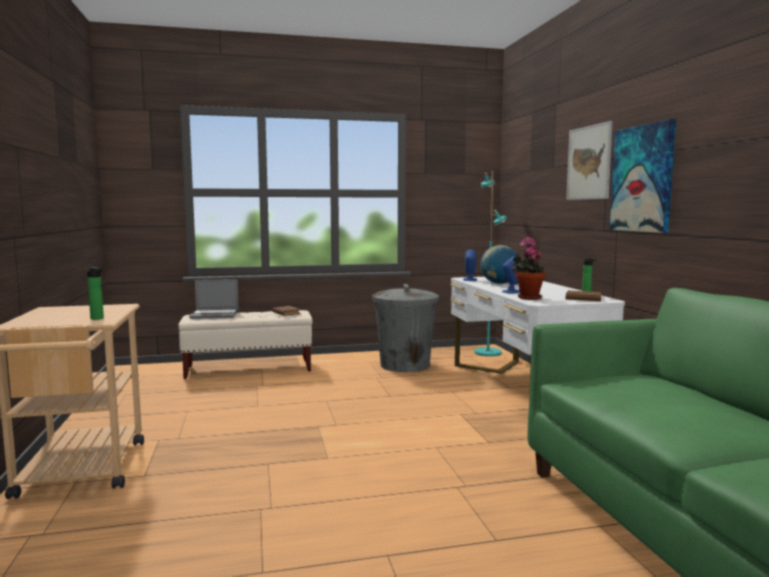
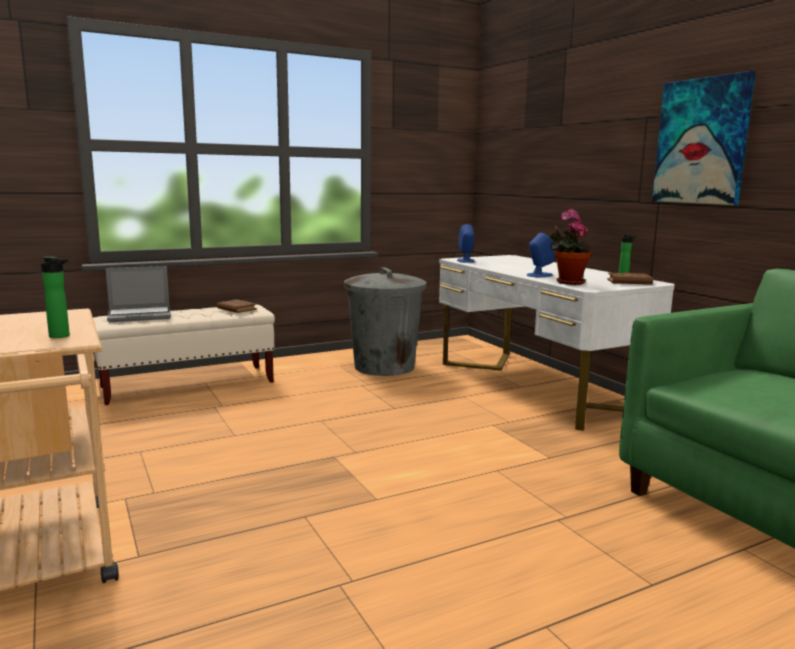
camera: 15 degrees left, 5 degrees up
turquoise floor lamp [474,171,508,356] -> none
globe [480,245,518,284] -> none
picture [566,121,613,200] -> none

